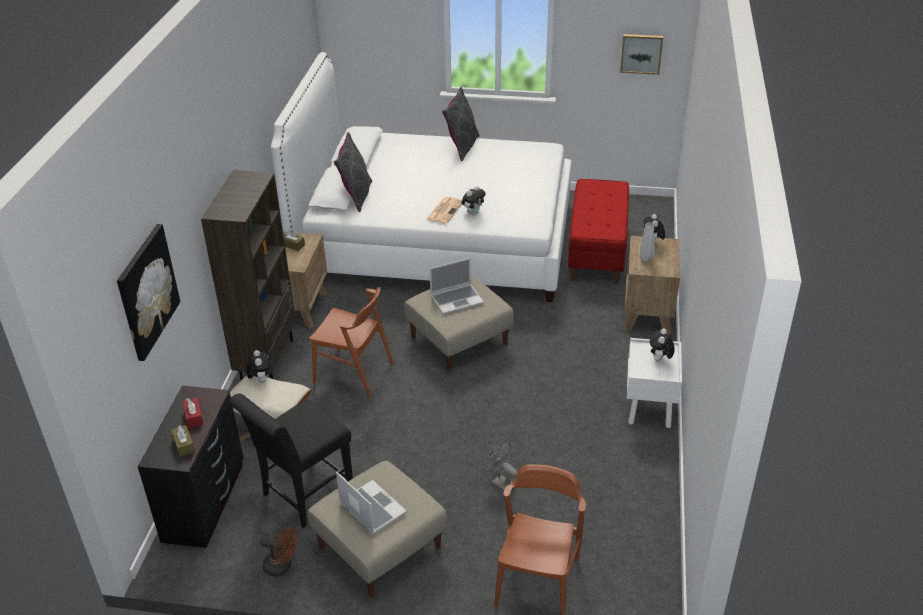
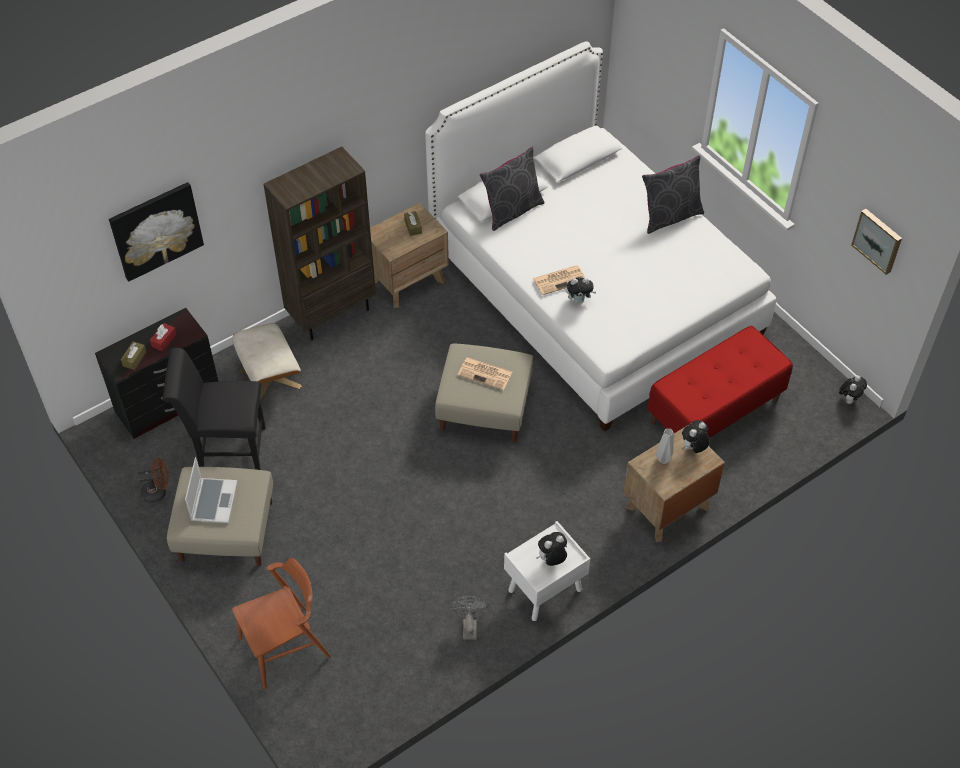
camera: 45 degrees right, 15 degrees up
plush toy [246,350,271,383] -> plush toy moved to [839,376,867,404]
brown fan [260,527,297,577] -> brown fan turned 75 degrees counterclockwise [137,458,169,503]
brown chair [309,287,394,398] -> none
laptop [430,258,484,314] -> newspaper [458,357,513,390]
grey fan [483,443,518,491] -> grey fan moved to [450,596,490,640]

